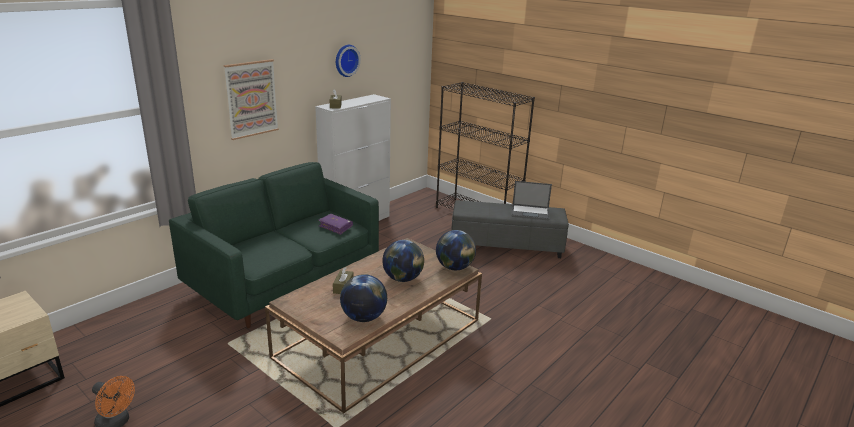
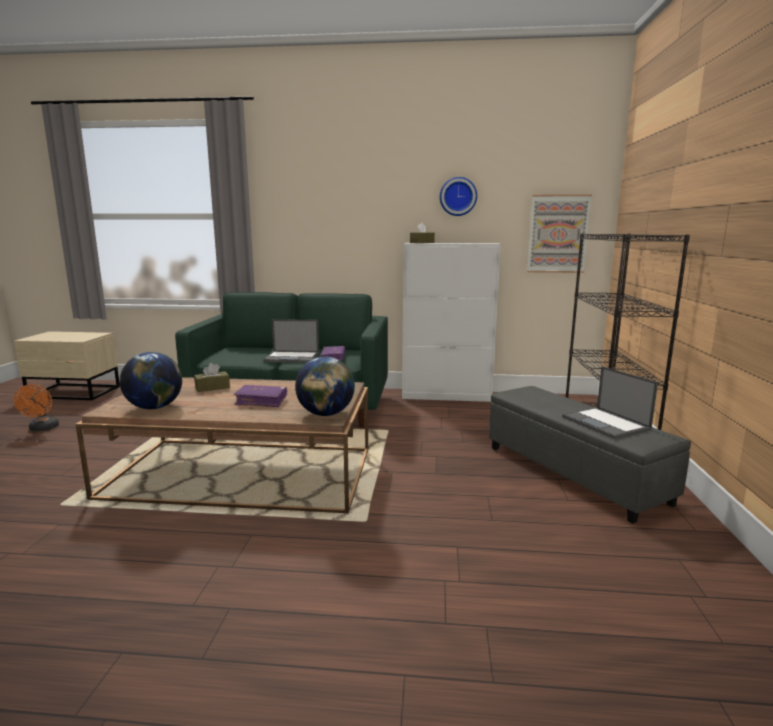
camera: 55 degrees right, 10 degrees down
picture [224,59,279,140] -> picture moved to [527,194,592,273]
globe [382,240,424,282] -> purple book [234,385,287,407]
none -> laptop [263,319,319,363]

